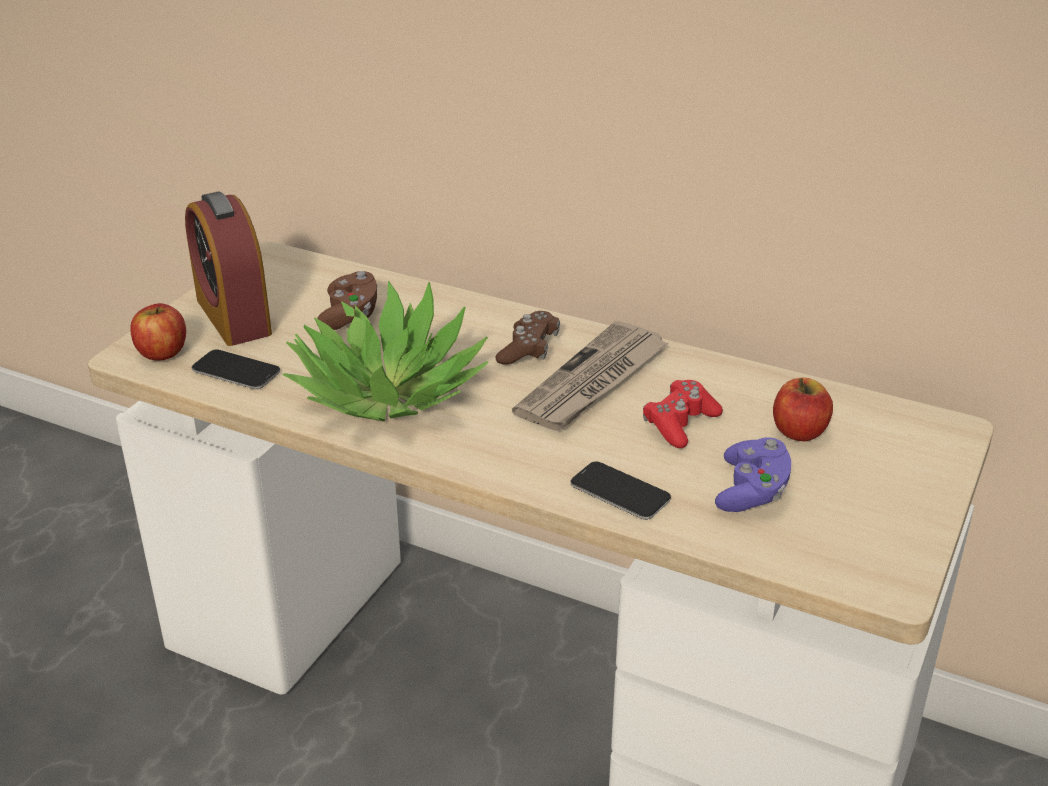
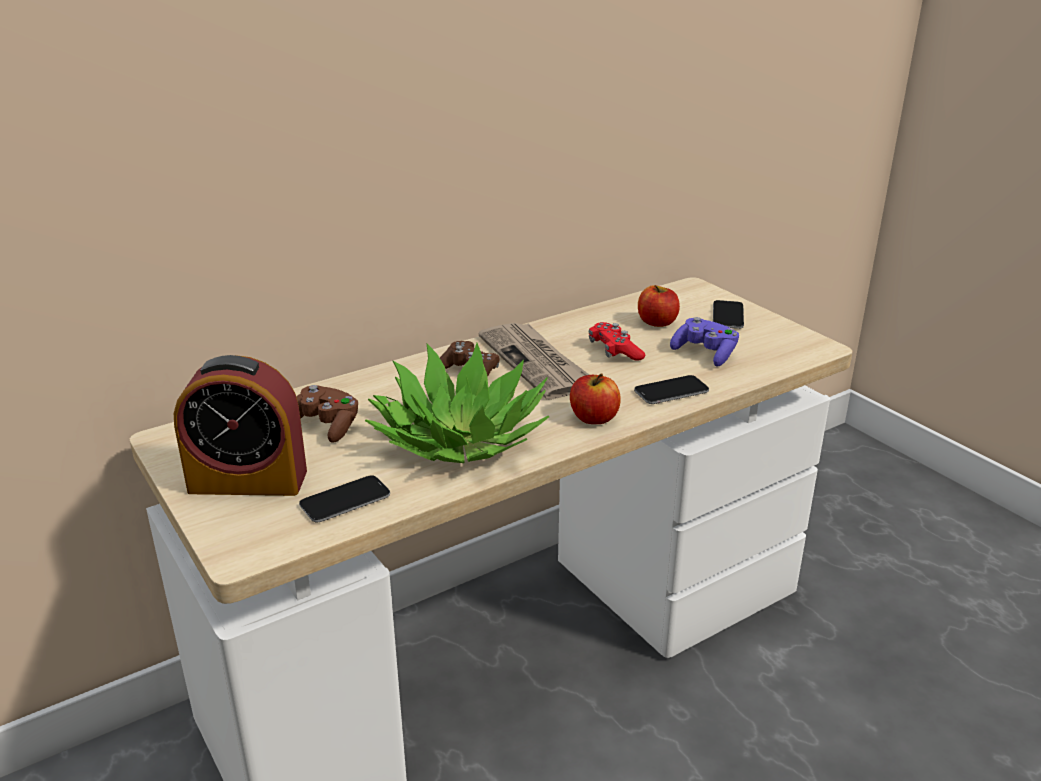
camera: 60 degrees left, 5 degrees down
apple [130,303,186,361] -> apple moved to [570,373,621,424]
none -> phone [713,300,744,329]

